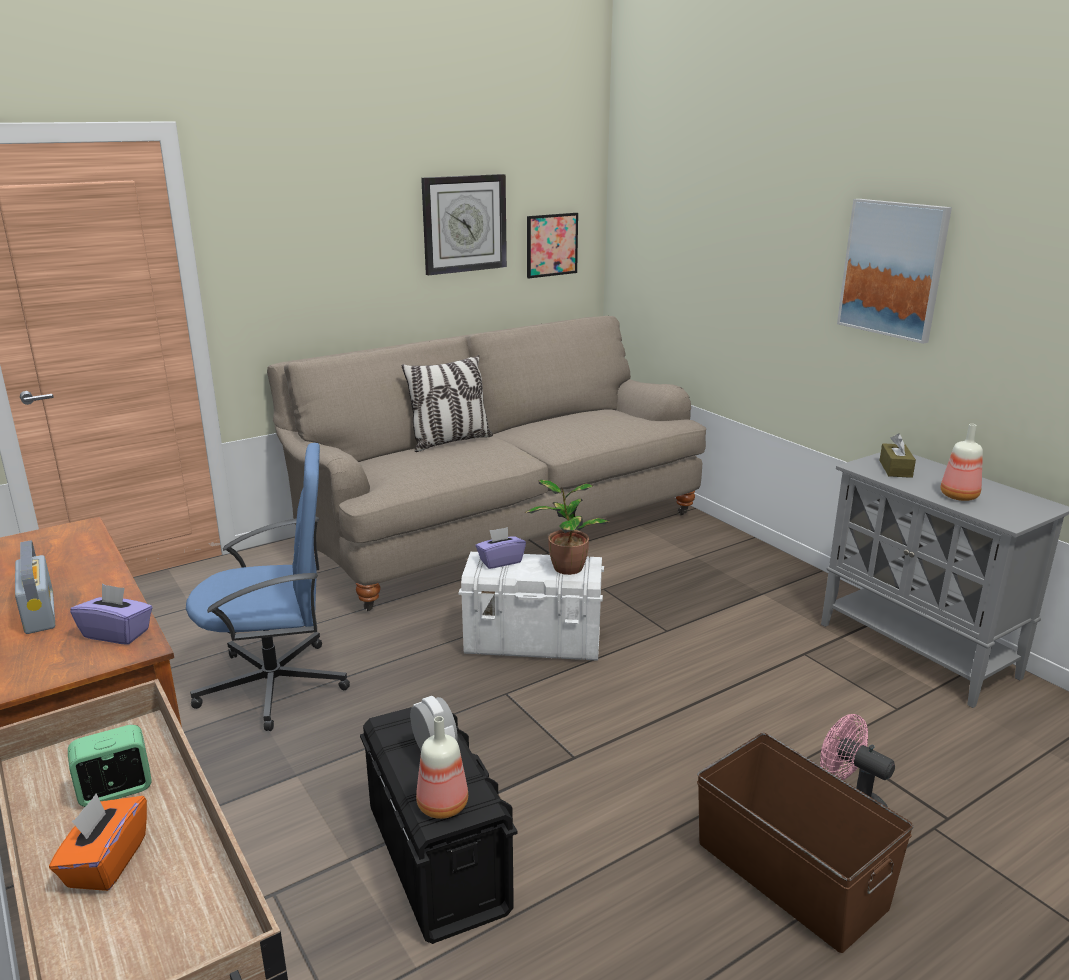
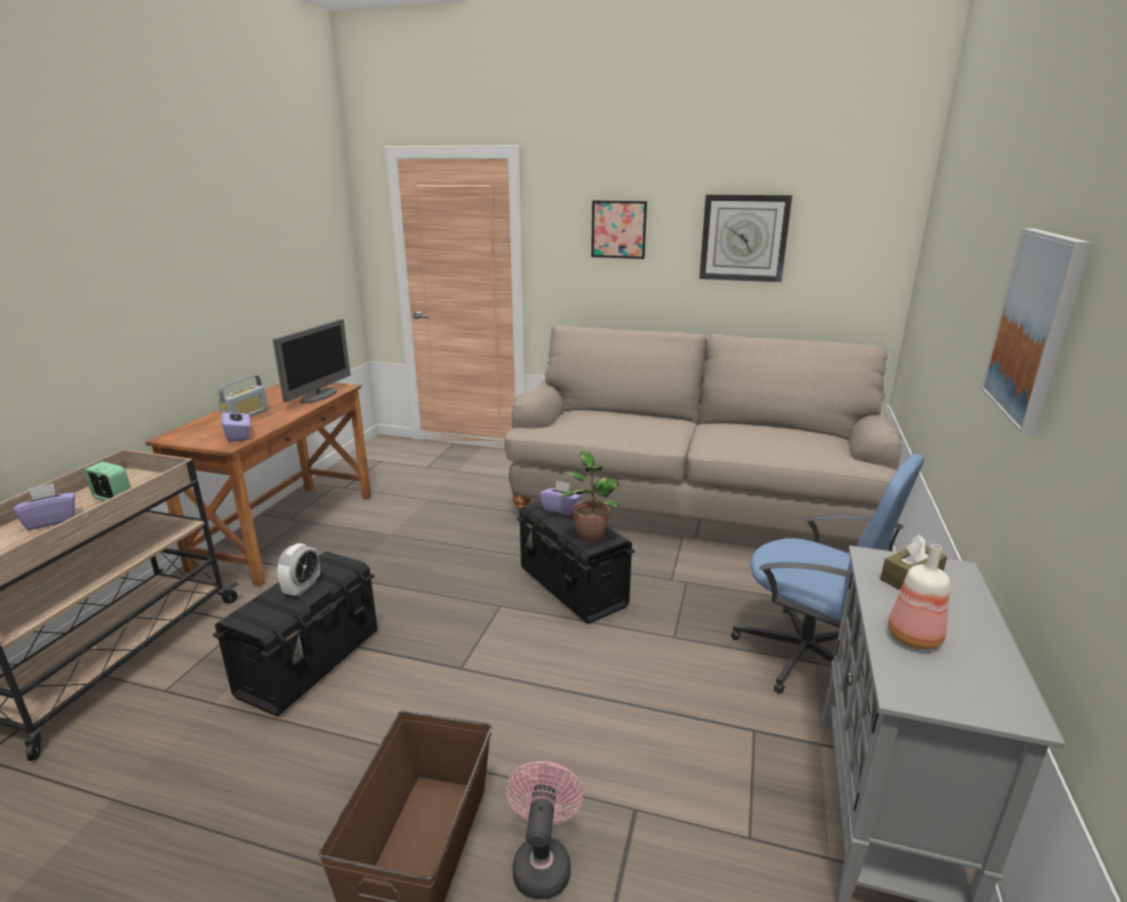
camera: 50 degrees right, 0 degrees up
orange tissue box [49,794,147,891] -> purple tissue box [13,483,75,530]
blue office chair [186,443,350,731] -> blue office chair moved to [731,454,925,694]
pillow [402,355,493,452] -> none
bottle [416,716,468,819] -> none
white storage box [459,552,604,661] -> black storage box [517,501,635,624]
picture [527,213,578,278] -> picture moved to [591,200,647,259]
none -> monitor [273,319,351,404]

